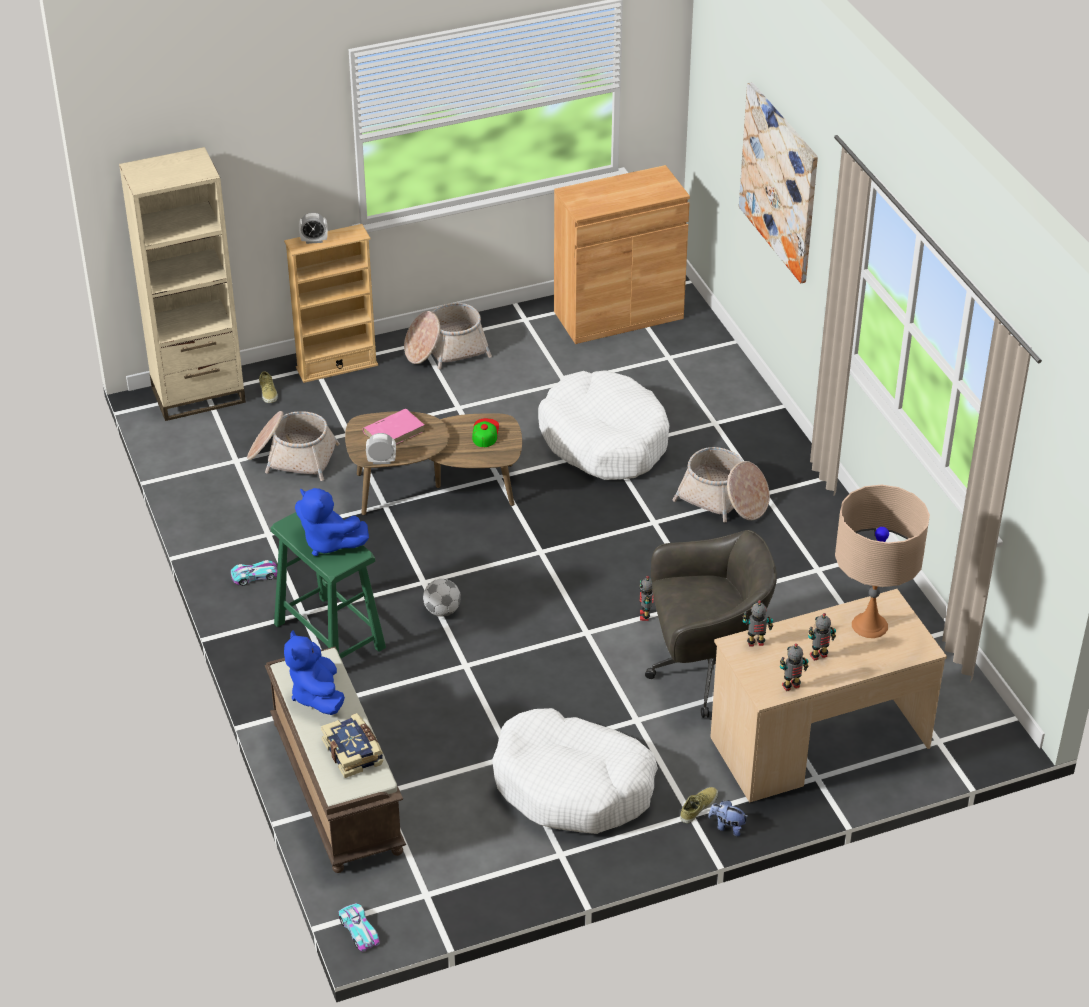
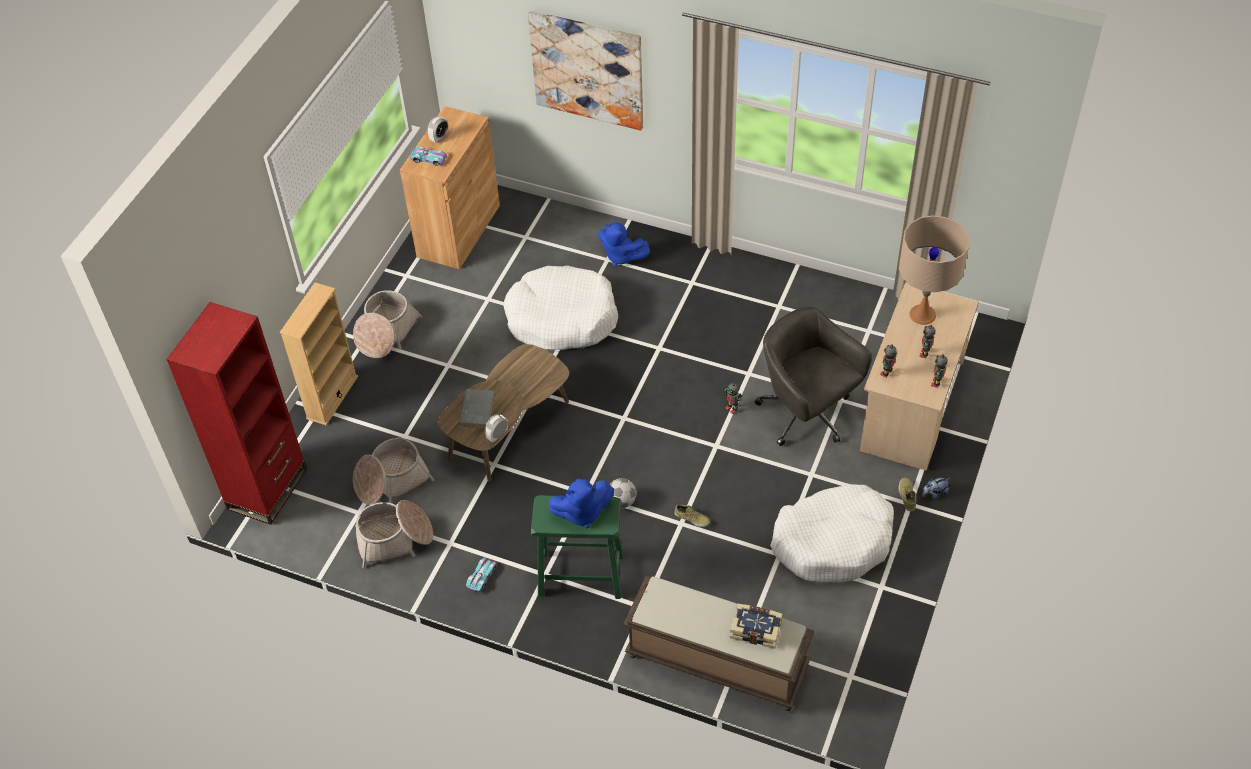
camera: 45 degrees left, 10 degrees up
beige bookcase [119,147,246,421] -> red bookcase [166,302,307,525]
beige shoe [259,371,278,403] -> beige shoe moved to [675,505,710,527]
blue plush toy [284,630,345,715] -> blue plush toy moved to [598,222,650,266]
alarm clock [299,212,328,244] -> alarm clock moved to [428,116,449,143]
toy car [339,903,380,952] -> toy car moved to [410,146,447,166]
pink book [363,409,425,445] -> grey book [458,389,495,428]
cap [472,418,499,447] -> none
grey office chair [645,530,777,718] -> grey office chair turned 75 degrees counterclockwise [754,307,871,446]
basket [673,447,770,522] -> basket moved to [355,500,433,568]

